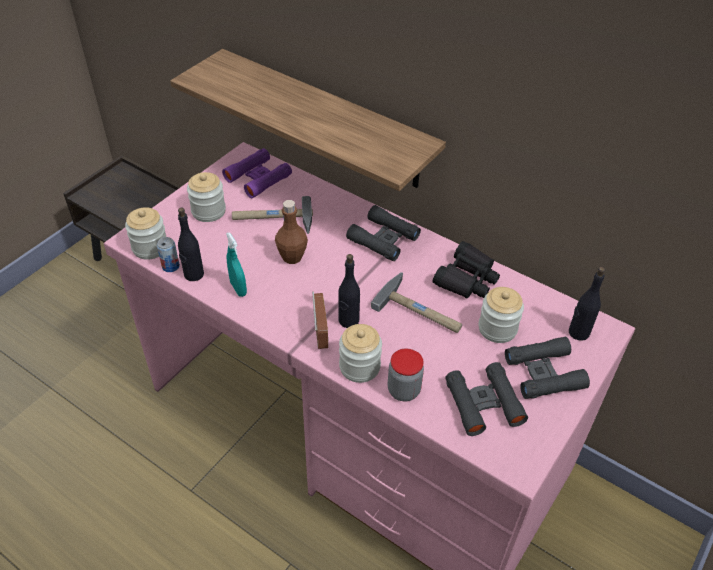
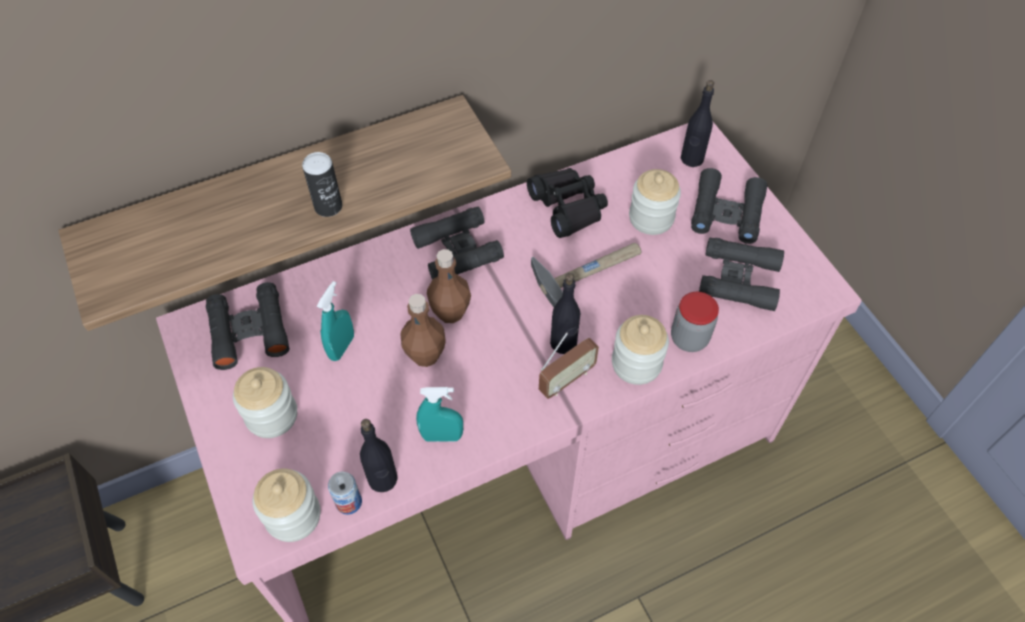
camera: 60 degrees left, 10 degrees up
purple binoculars [222,148,292,198] -> black binoculars [206,282,290,370]
hammer [232,196,313,234] -> turquoise spray bottle [317,281,354,361]
radio [312,291,328,349] -> radio turned 120 degrees clockwise [539,332,599,399]
none -> can [302,152,342,217]
none -> brown bottle [427,249,471,323]

